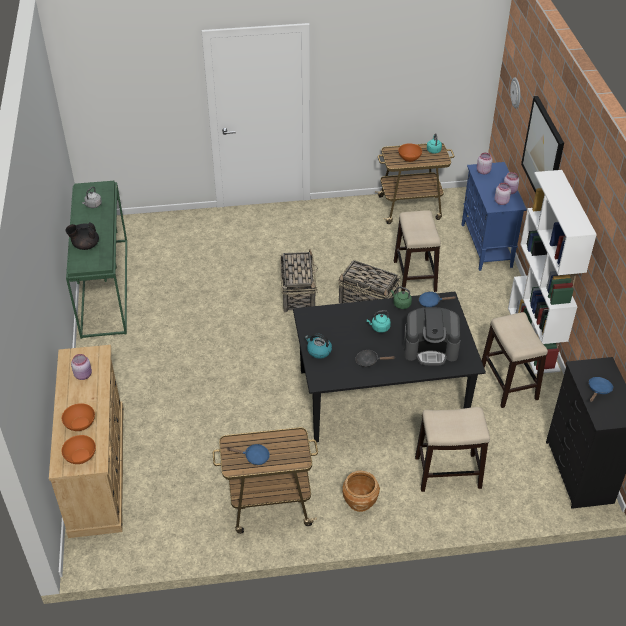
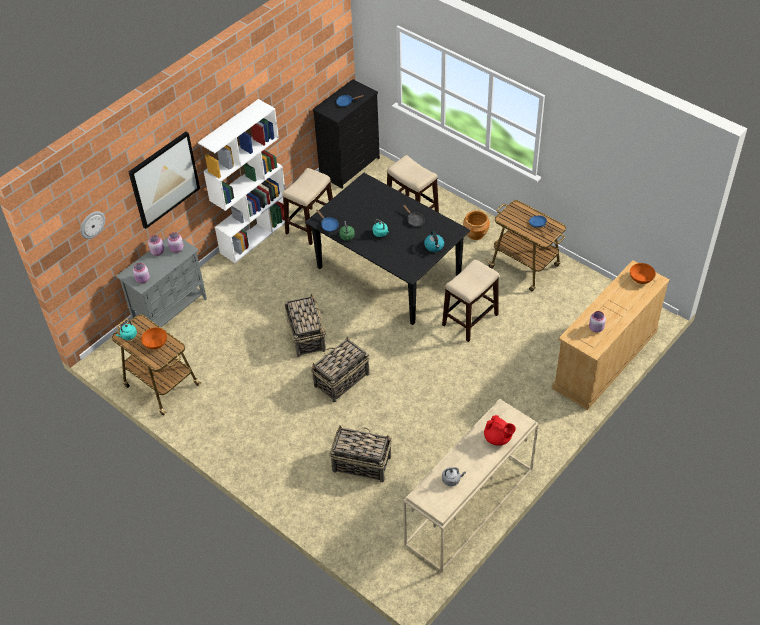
camera: 130 degrees left, 5 degrees up
orange bowl [62,403,95,431] -> none
green console table [66,181,127,339] -> beige console table [403,399,539,573]
black teapot [66,222,99,250] -> red teapot [484,415,516,446]
stool [394,210,441,292] -> stool moved to [442,260,499,342]
coffee machine [404,307,461,366] -> none
blue cabinet [462,162,527,271] -> grey cabinet [116,236,207,327]
none -> basket [329,425,392,482]

